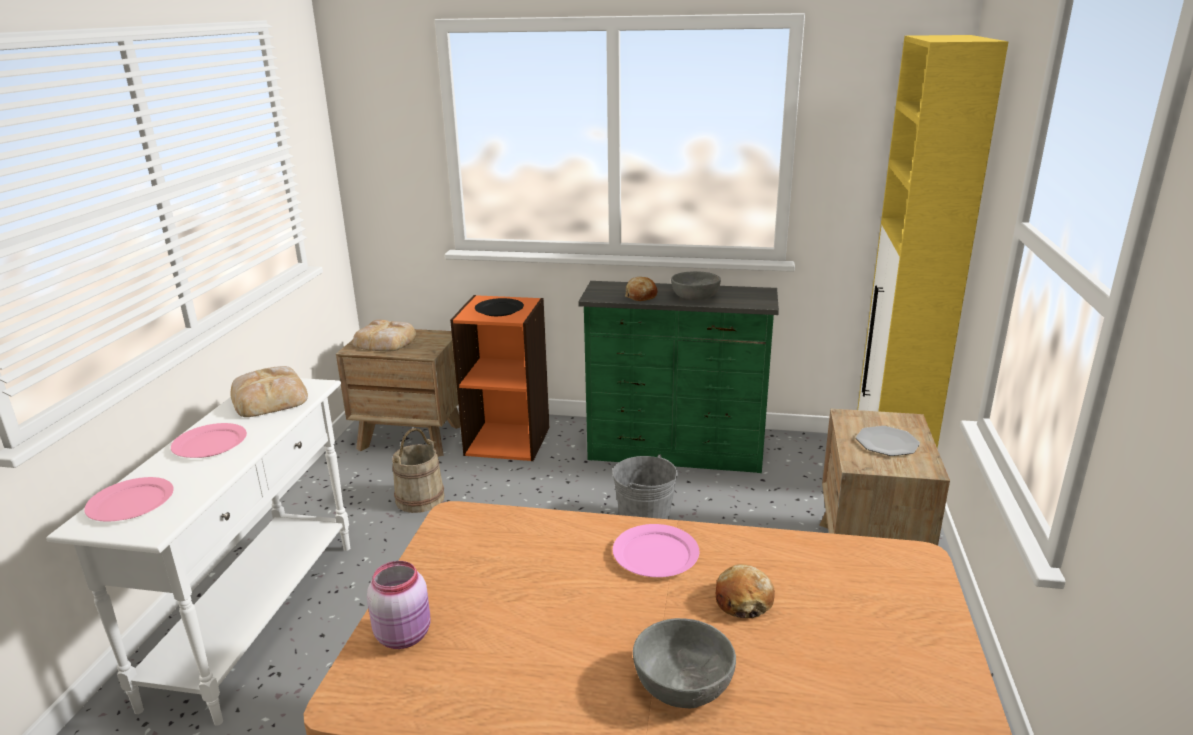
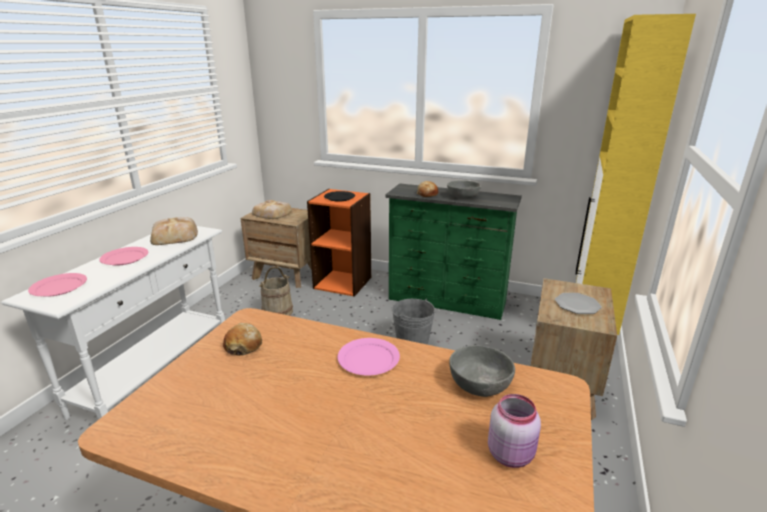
camera: 10 degrees right, 0 degrees up
pink jar [367,561,430,649] -> pink jar moved to [488,394,541,468]
grey bowl [633,618,736,709] -> grey bowl moved to [449,345,515,397]
bread [716,564,775,618] -> bread moved to [223,323,262,356]

